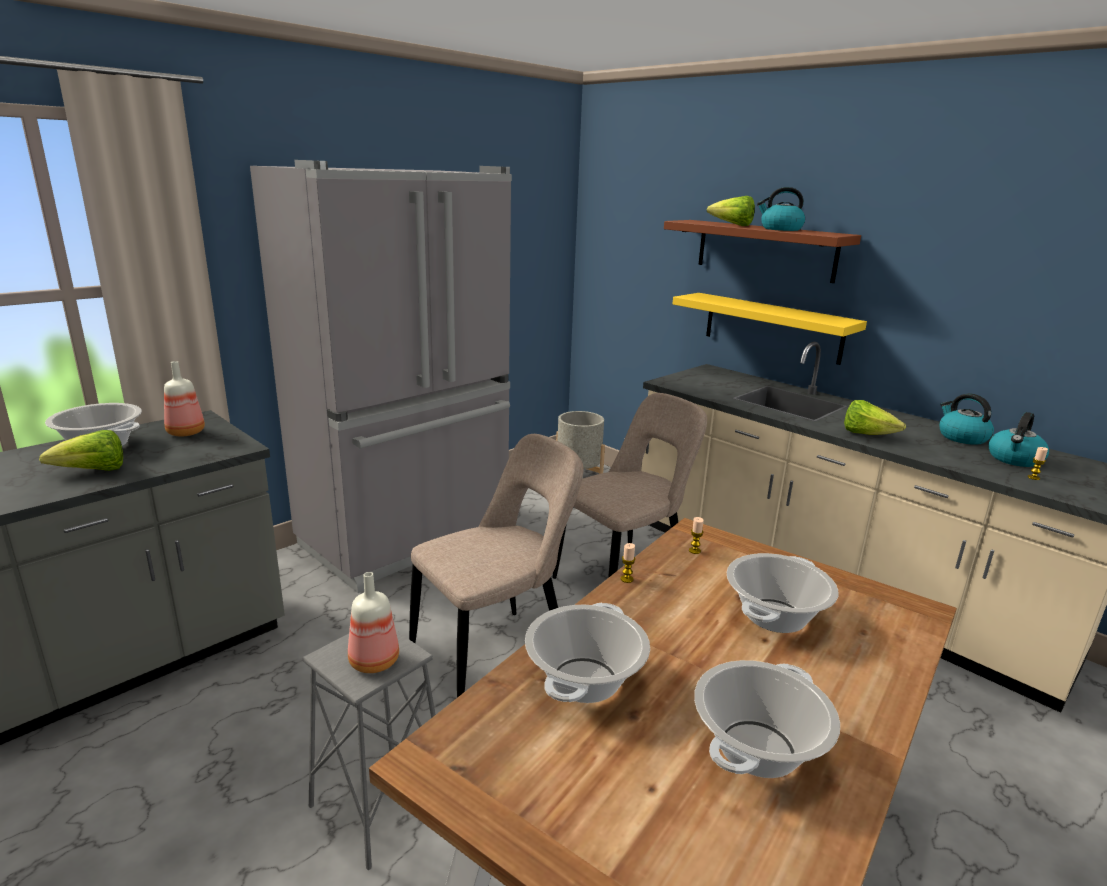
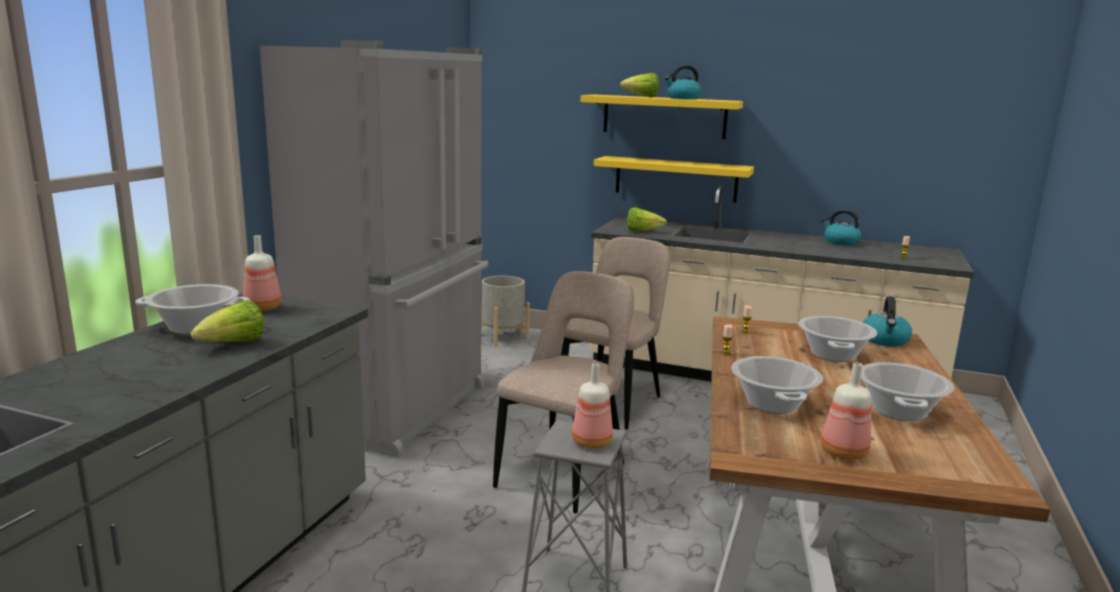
camera: 25 degrees left, 5 degrees down
brown shelf [664,220,861,283] -> yellow shelf [581,94,743,139]
lettuce [844,400,906,435] -> lettuce moved to [627,207,667,231]
kettle [989,412,1049,467] -> kettle moved to [863,296,912,347]
none -> bottle [821,363,871,460]

